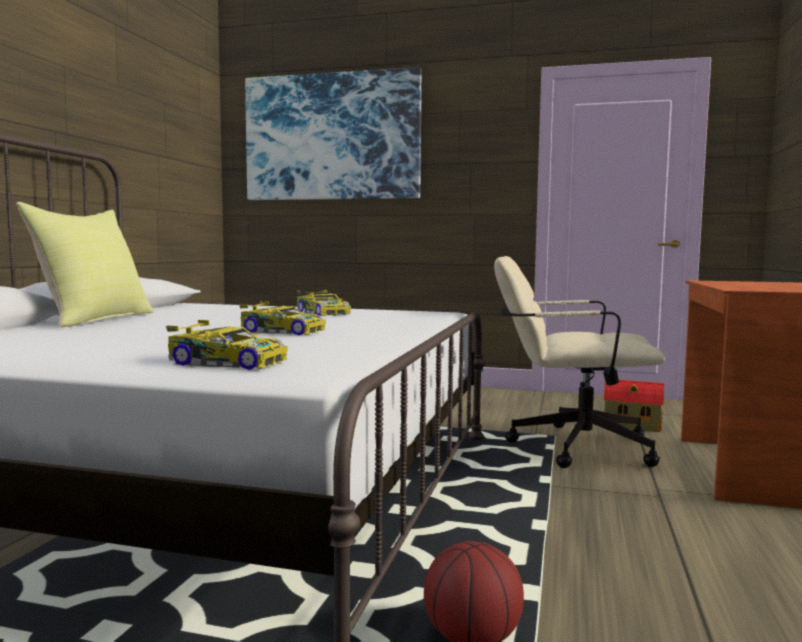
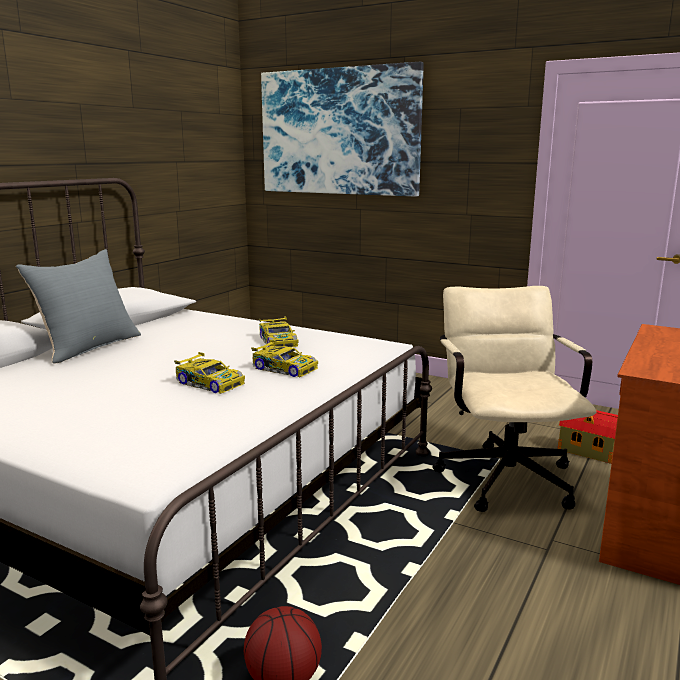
camera: 15 degrees right, 10 degrees up
yellow pillow [16,202,154,327] -> grey pillow [16,249,141,363]
toy car [166,320,288,370] -> toy car moved to [251,340,318,377]
beige office chair [494,256,665,468] -> beige office chair turned 60 degrees clockwise [432,286,597,512]

